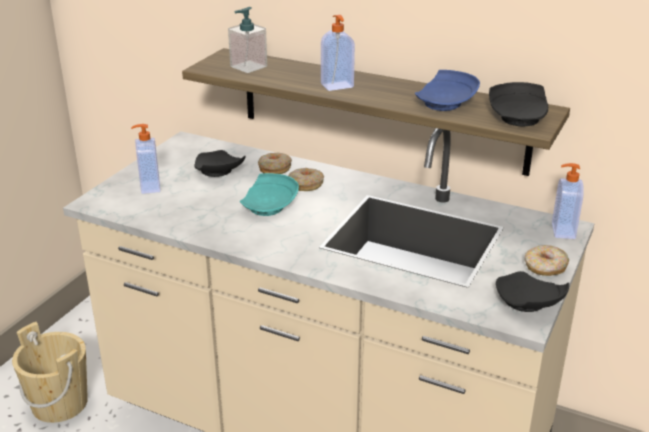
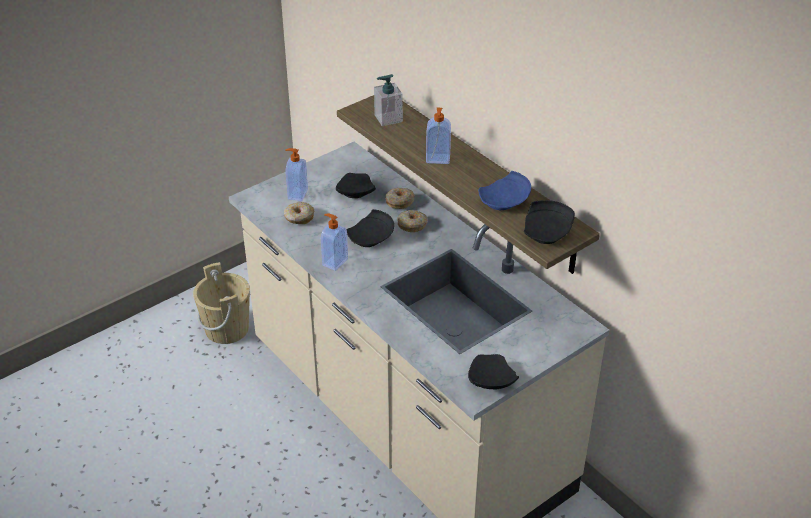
camera: 25 degrees right, 10 degrees up
turquoise plate [240,173,299,216] -> black plate [347,209,394,247]
donut [525,245,569,276] -> donut moved to [284,202,315,224]
soap dispenser [552,163,584,239] -> soap dispenser moved to [321,214,348,271]

